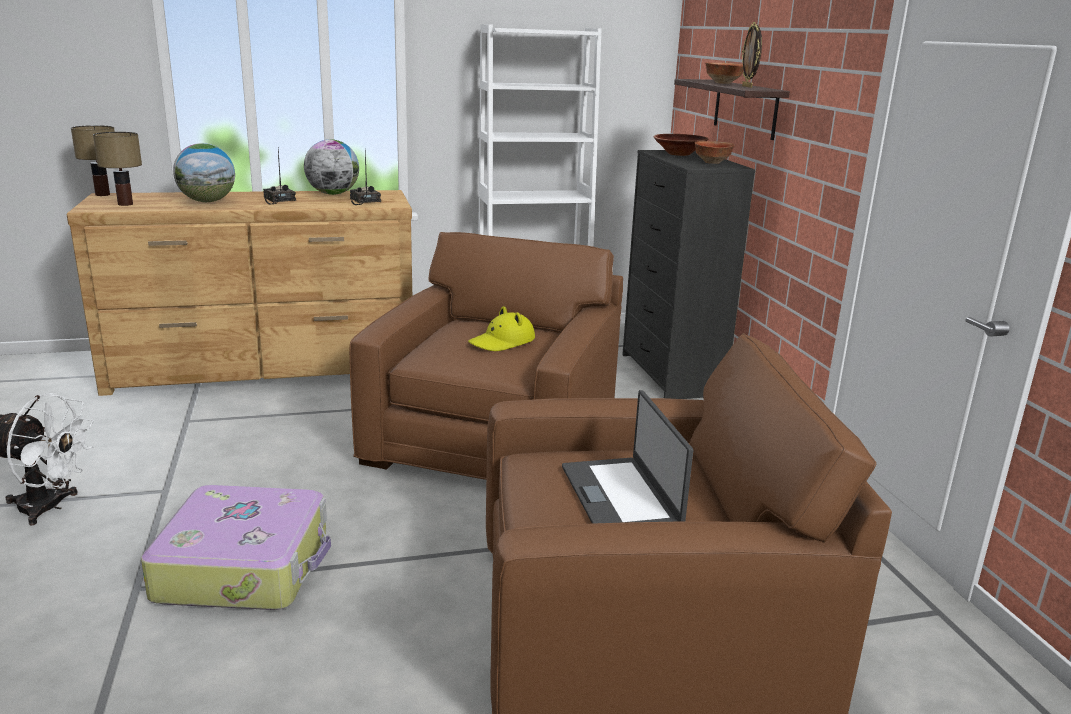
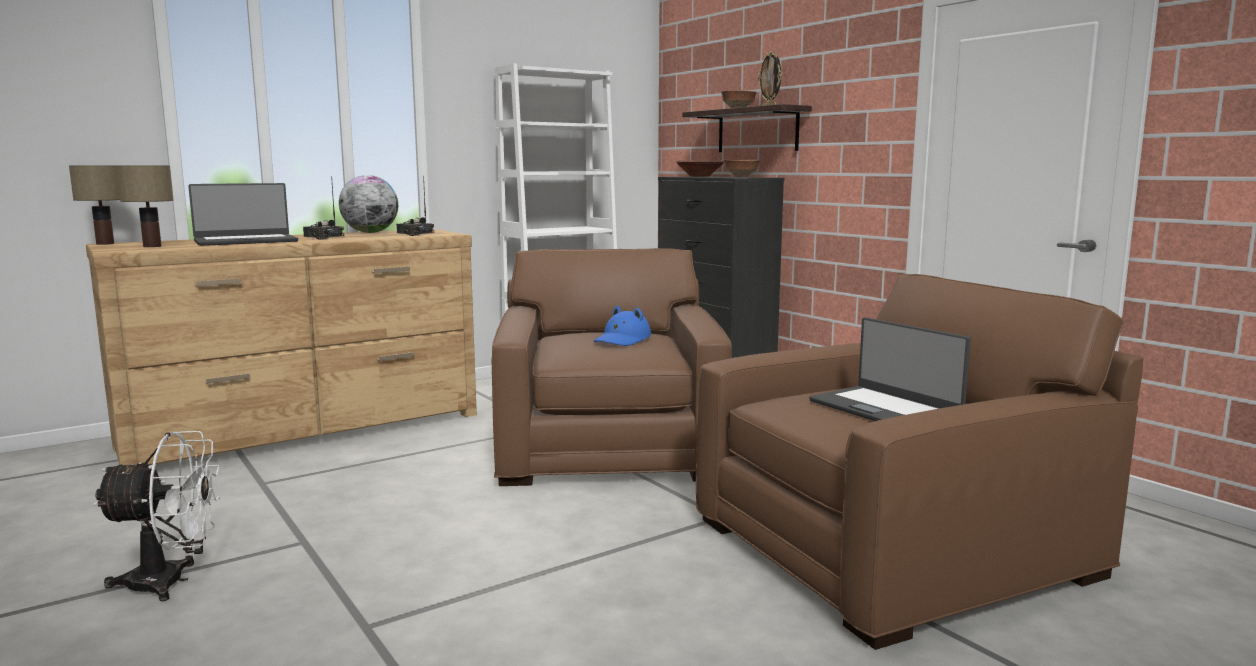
camera: 20 degrees left, 10 degrees down
suitcase [141,485,331,610] -> none
globe [173,143,235,202] -> laptop [188,183,298,246]
yellow hat [468,306,535,351] -> blue hat [594,306,651,346]

